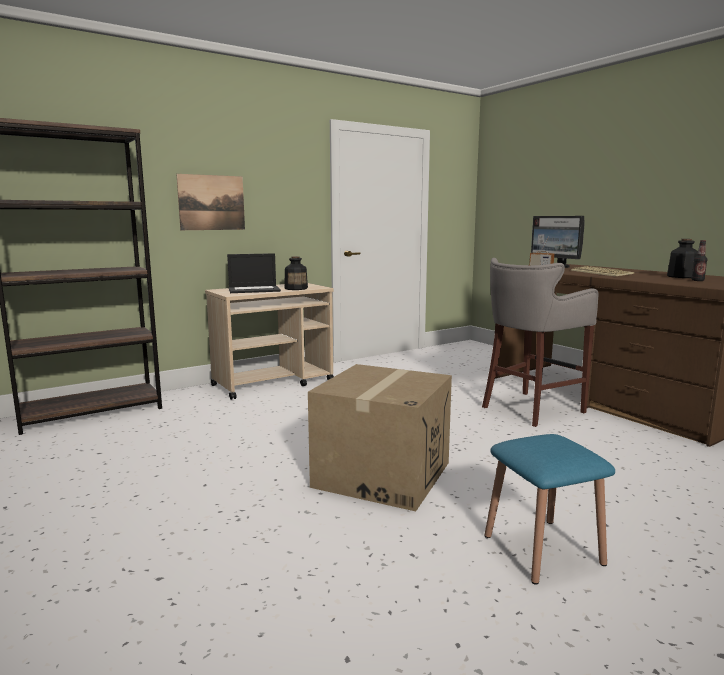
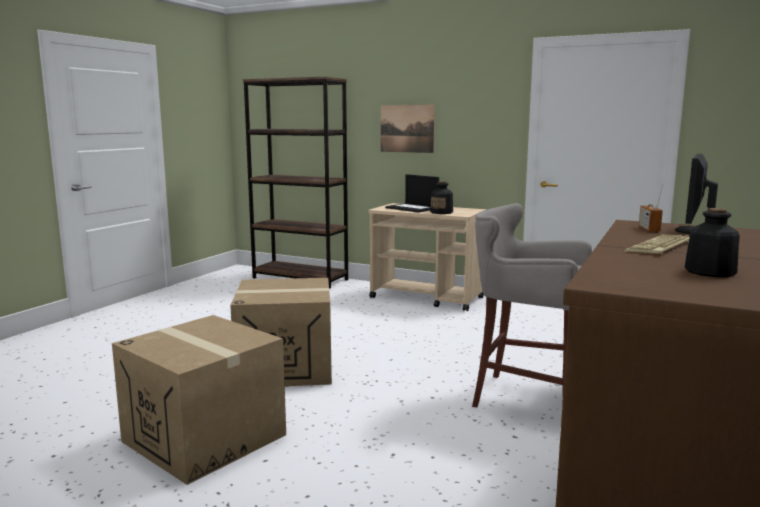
camera: 60 degrees right, 0 degrees up
blue stool [485,434,615,585] -> cardboard box [112,315,286,485]
bottle [691,240,707,281] -> none

